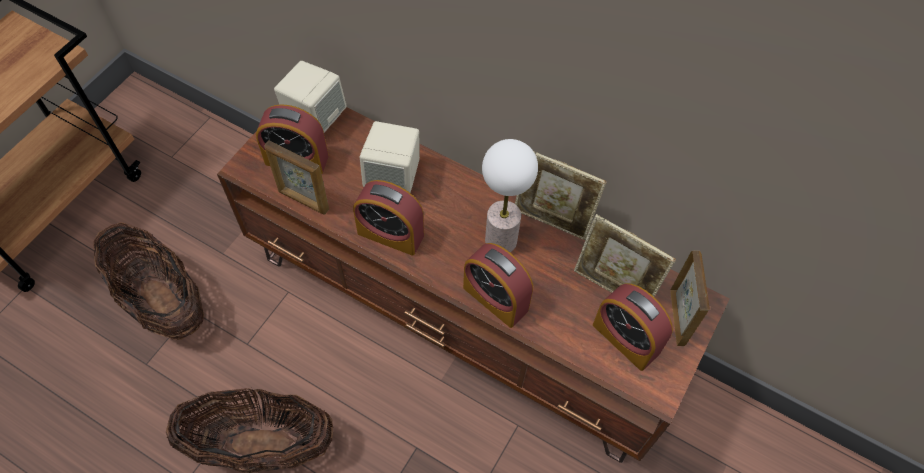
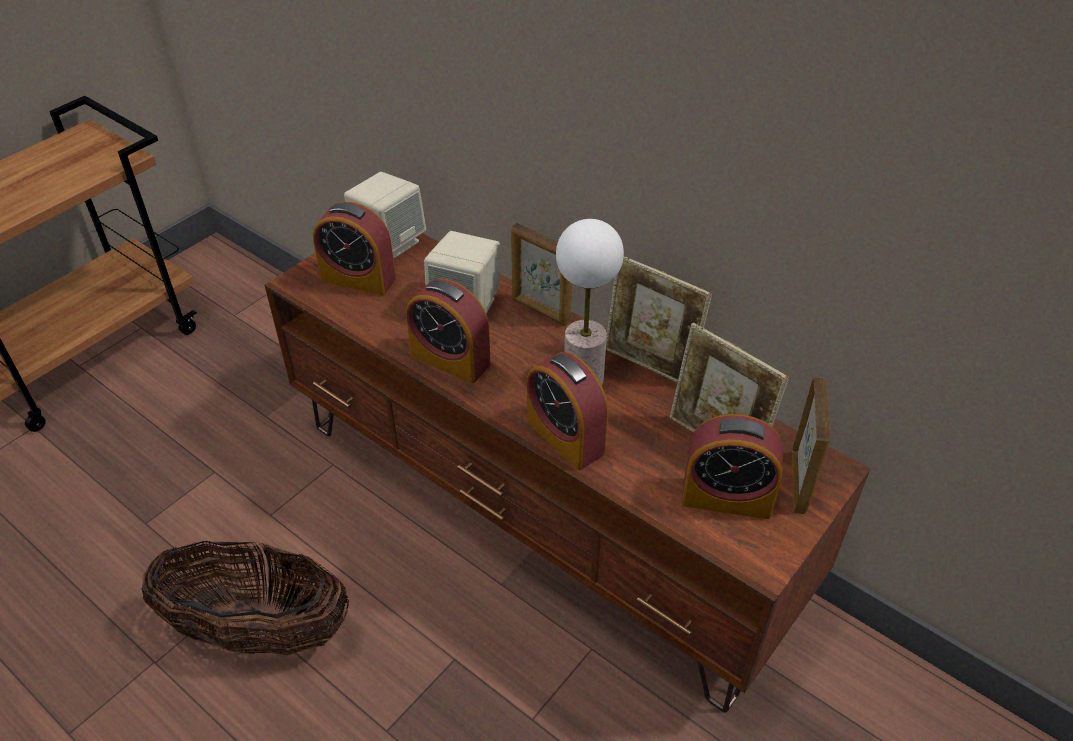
camera: 10 degrees right, 15 degrees down
basket [93,222,204,340] -> none
picture frame [264,140,329,214] -> picture frame moved to [511,223,572,326]
alarm clock [593,283,673,371] -> alarm clock turned 45 degrees counterclockwise [682,414,783,519]

